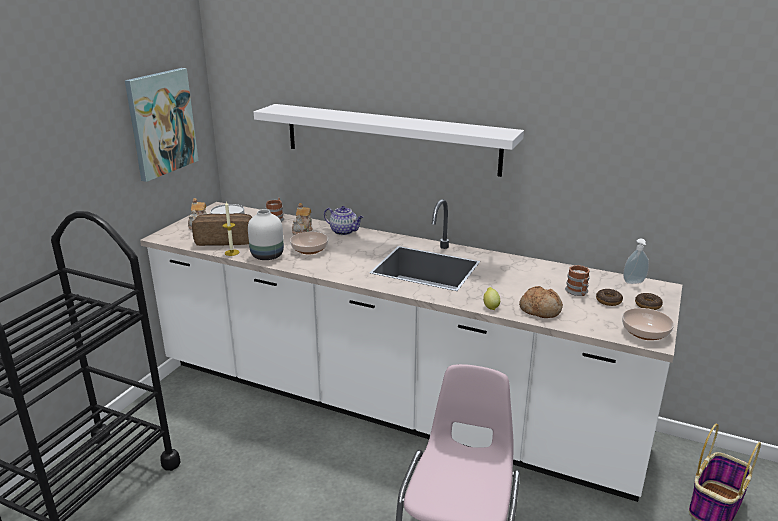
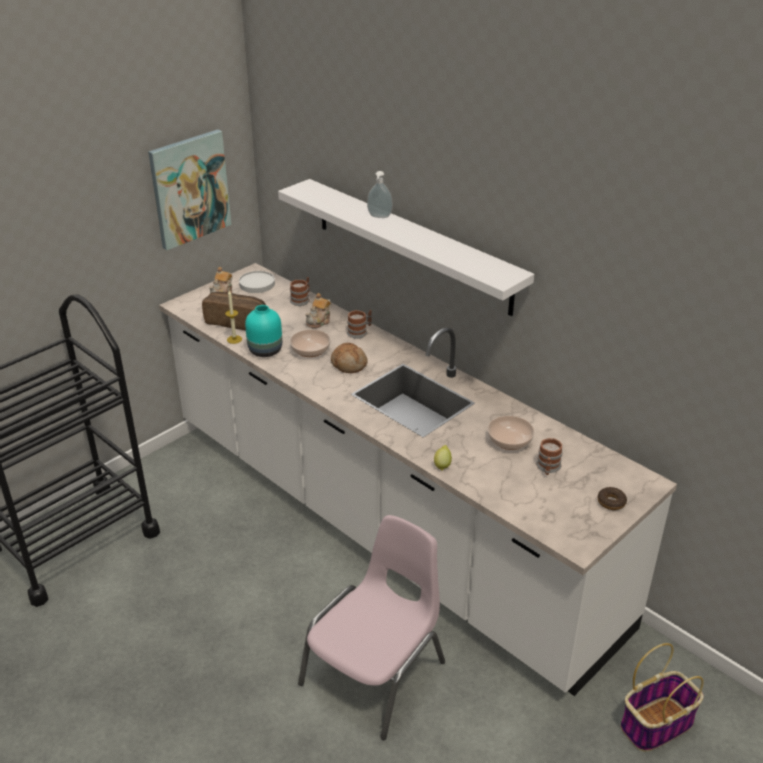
camera: 20 degrees right, 10 degrees up
white vase [248,209,284,260] -> turquoise vase [245,305,282,357]
teapot [324,206,363,235] -> mug [347,310,372,339]
bread [519,286,563,318] -> bread moved to [331,343,368,373]
donut [596,289,623,306] -> none
bowl [622,308,674,340] -> bowl moved to [488,416,534,450]
soap dispenser [623,239,649,284] -> soap dispenser moved to [367,171,393,218]

